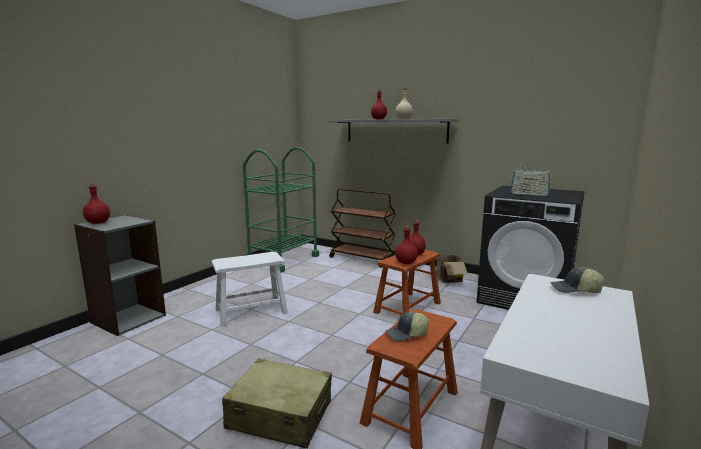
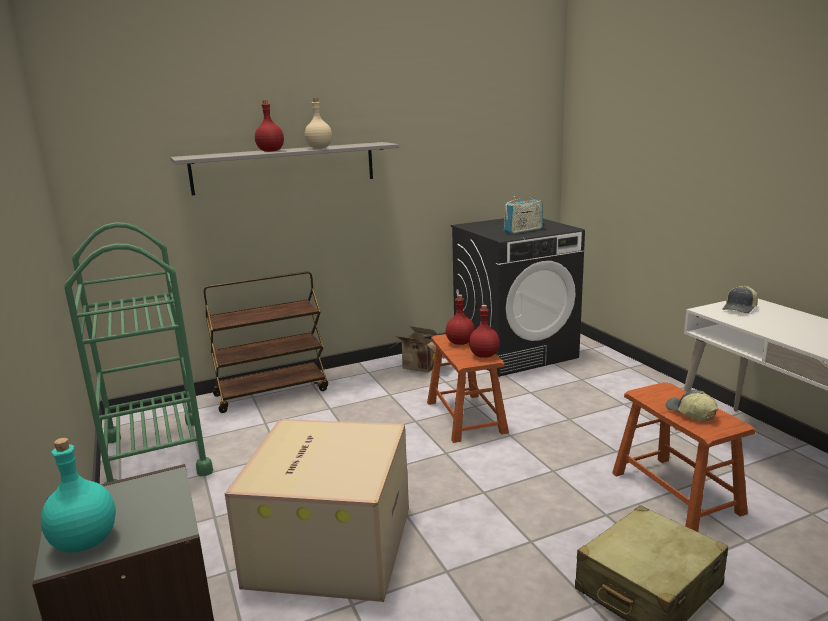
camera: 55 degrees left, 5 degrees up
red bottle [83,183,110,224] -> turquoise bottle [41,438,116,553]
white stool [211,252,288,326] -> cardboard box [225,419,409,602]
cap [385,312,429,341] -> cap turned 135 degrees clockwise [666,390,718,422]

